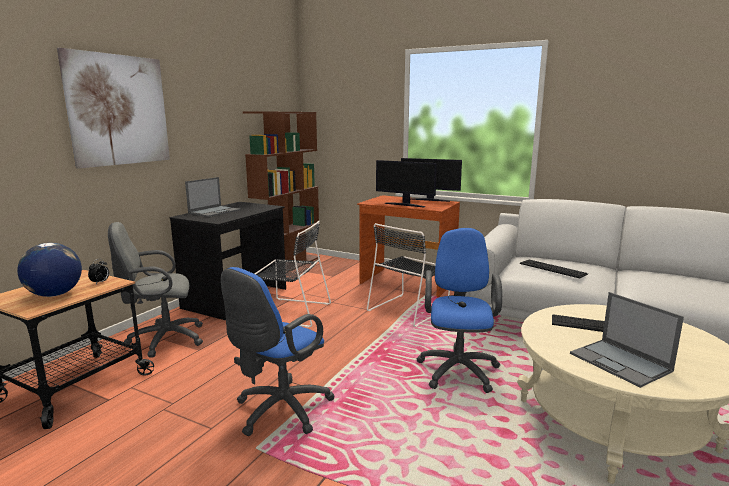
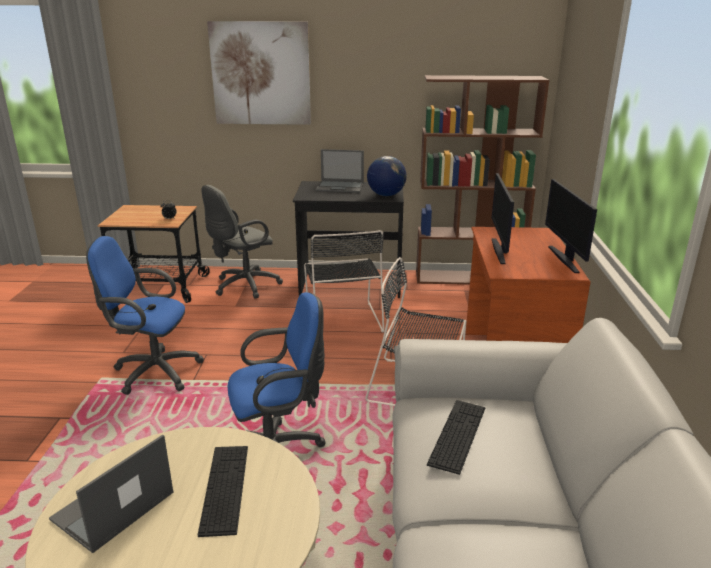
camera: 65 degrees right, 10 degrees up
globe [17,243,82,297] -> globe moved to [367,156,407,196]
grey office chair [108,222,203,357] -> grey office chair turned 90 degrees counterclockwise [201,185,283,299]

